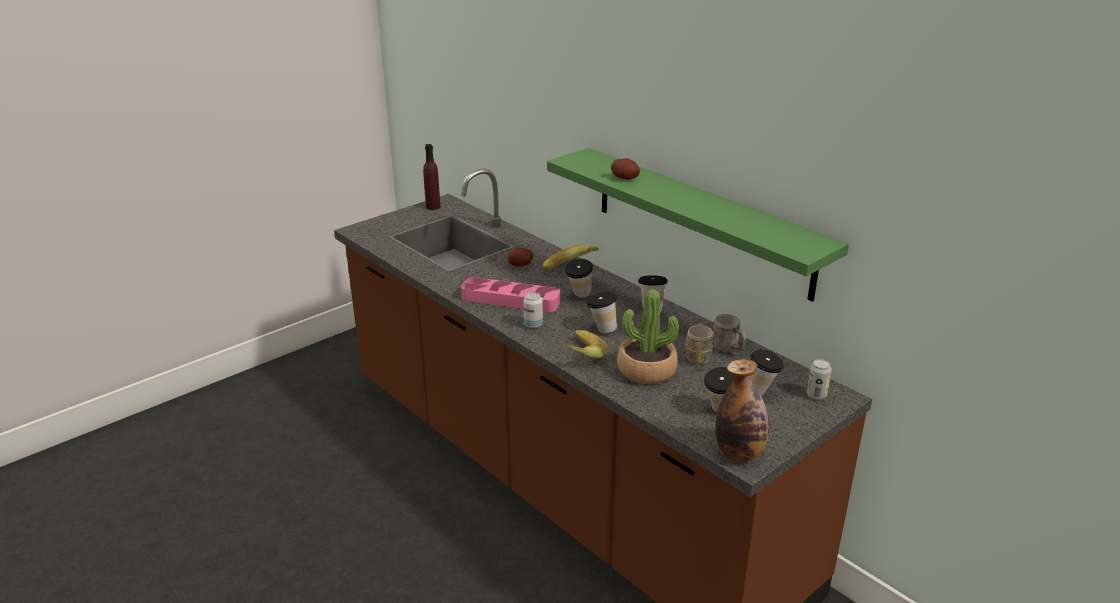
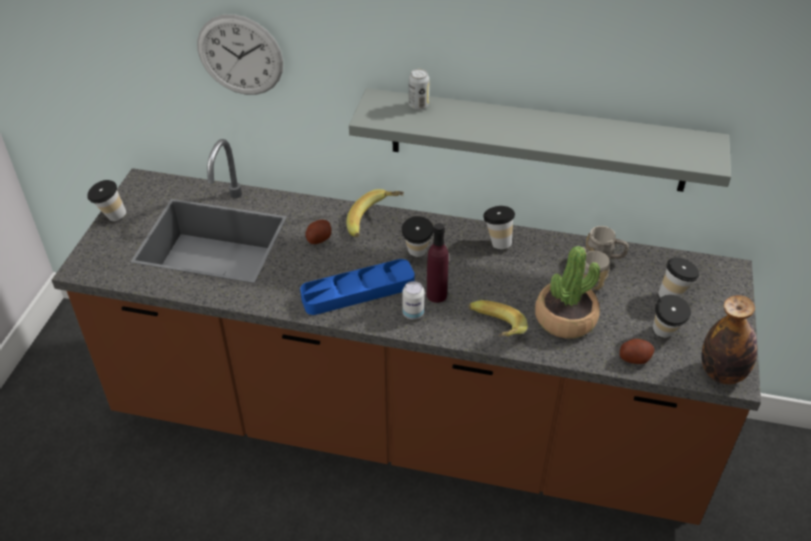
camera: 35 degrees left, 15 degrees up
purple bottle [423,144,441,210] -> purple bottle moved to [427,223,449,303]
pink tray [461,277,560,312] -> blue tray [300,259,415,315]
green shelf [547,148,849,302] -> grey shelf [349,88,731,192]
cup [586,292,617,333] -> cup moved to [87,180,126,221]
potato [611,158,640,180] -> potato moved to [620,339,654,364]
can [807,359,832,400] -> can moved to [409,69,429,110]
none -> wall clock [197,14,283,95]

